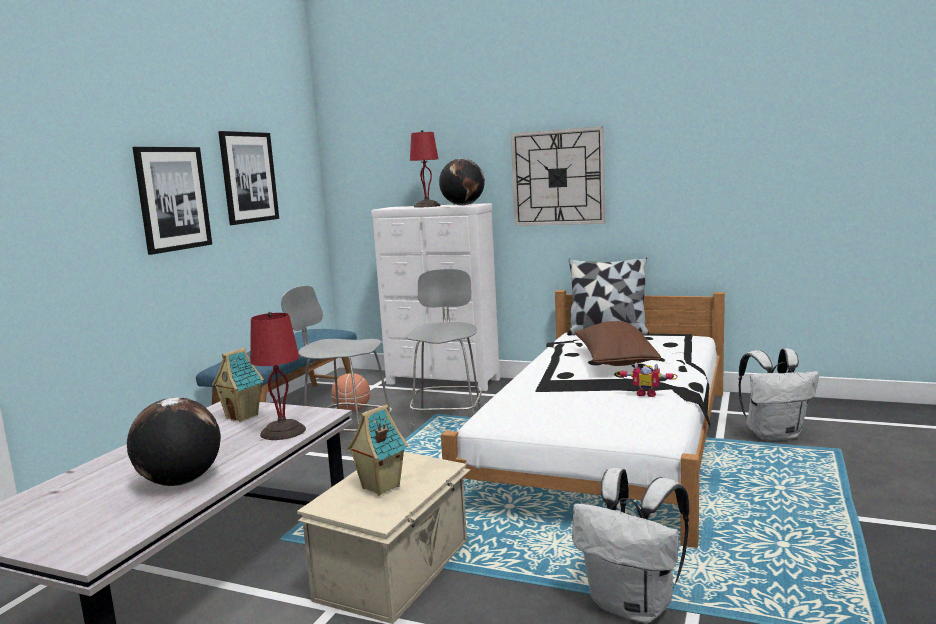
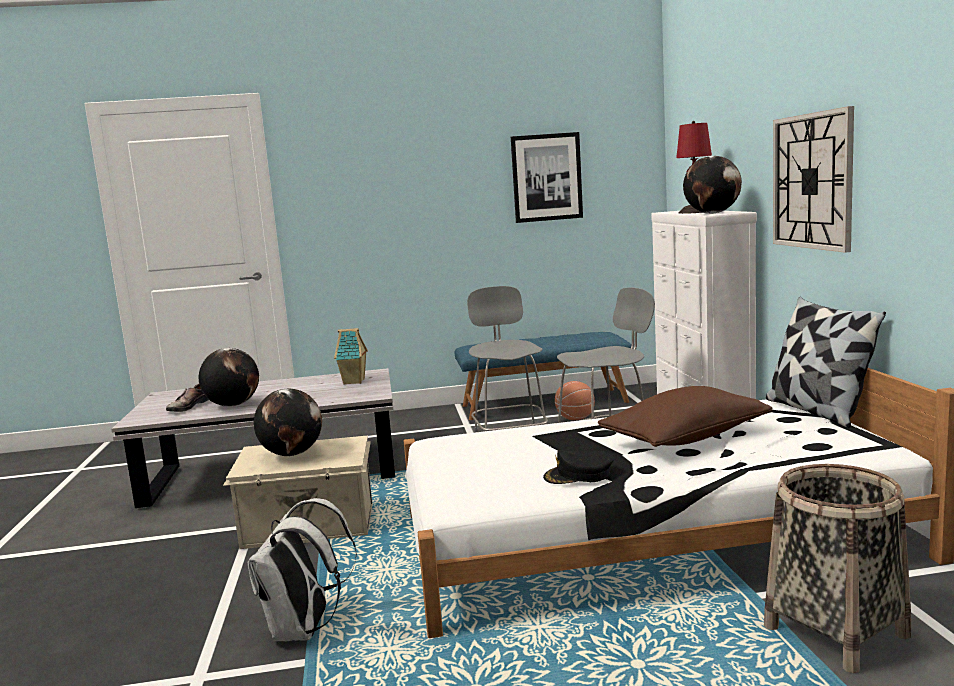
camera: 60 degrees right, 0 degrees up
picture [132,147,212,255] -> none
red table lamp [250,312,306,440] -> none
toy house [347,404,408,496] -> globe [254,389,322,456]
toy robot [616,363,678,397] -> black cap [543,450,614,484]
white backpack [738,348,819,441] -> basket [764,464,911,673]
none -> shoe [166,384,209,412]

